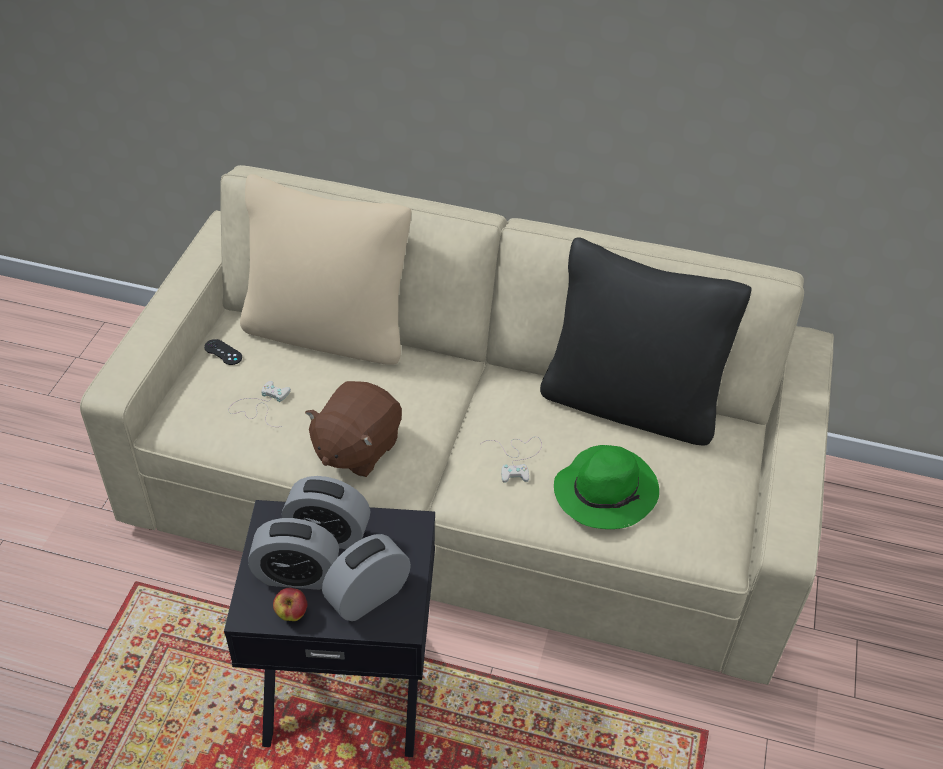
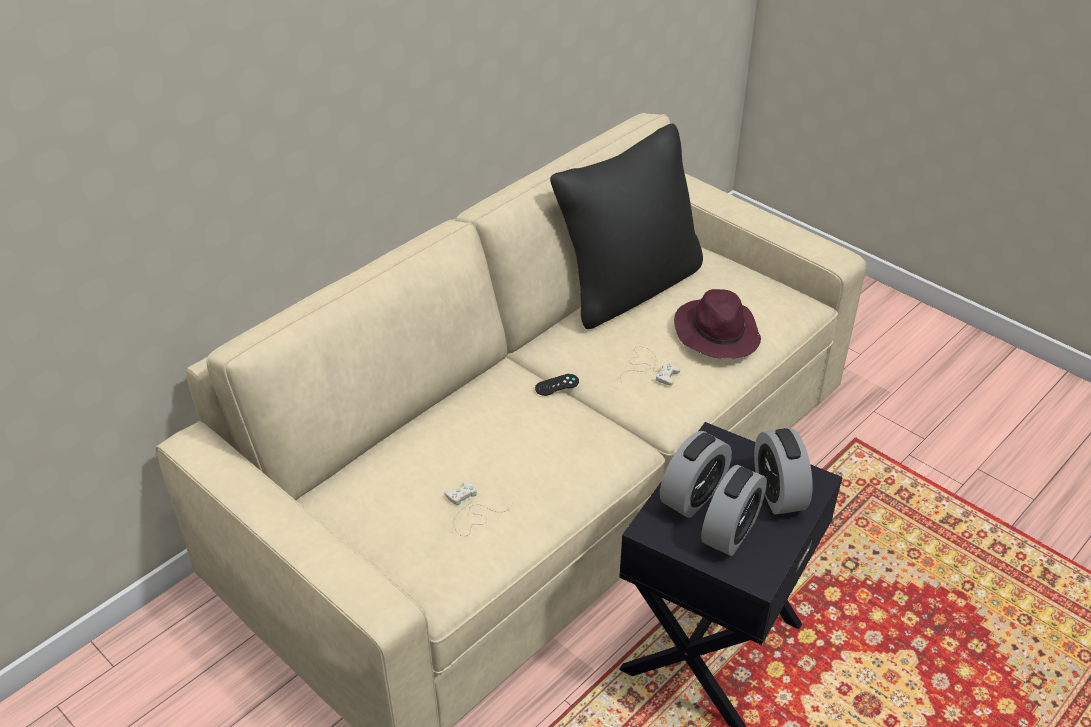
camera: 60 degrees left, 5 degrees down
black game controller [204,339,242,365] -> black game controller moved to [535,374,579,396]
beige pillow [240,174,411,365] -> none
apple [273,588,308,621] -> none
brown plush toy [305,381,402,477] -> none
green hat [554,445,659,529] -> purple hat [674,289,761,359]

